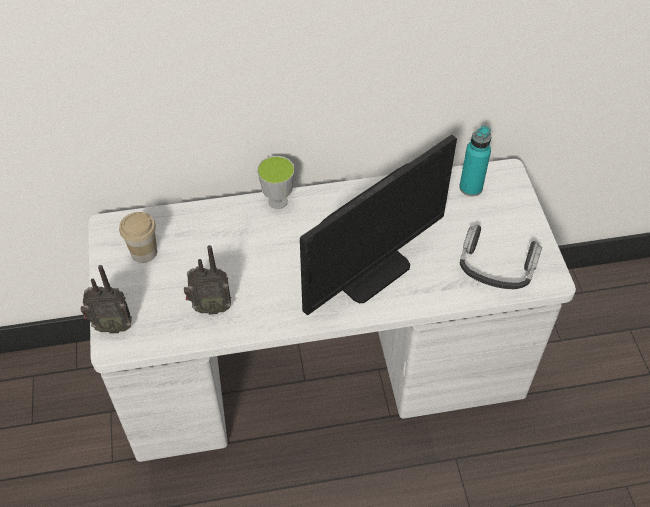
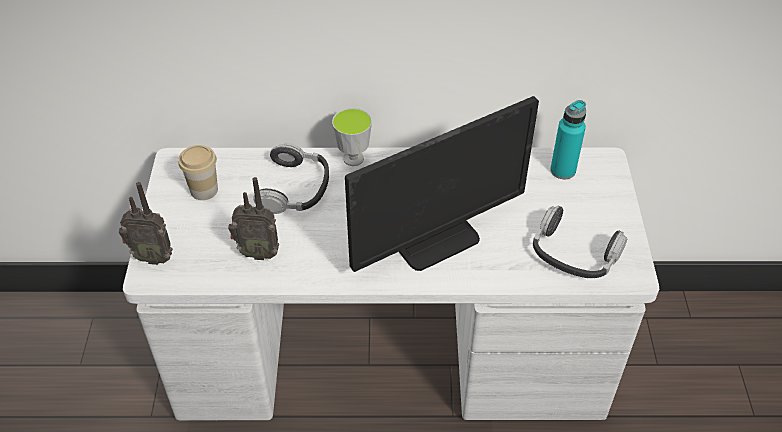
camera: 10 degrees right, 5 degrees down
none -> headphones [253,143,329,214]

